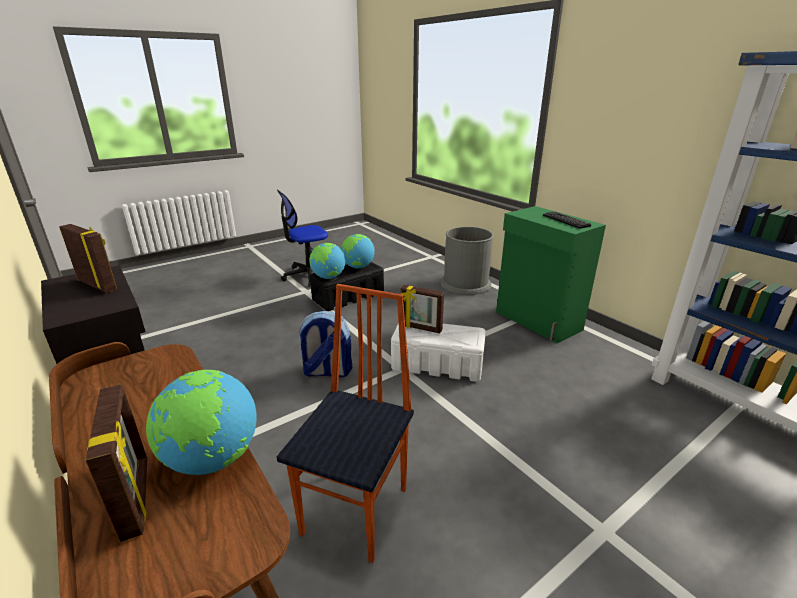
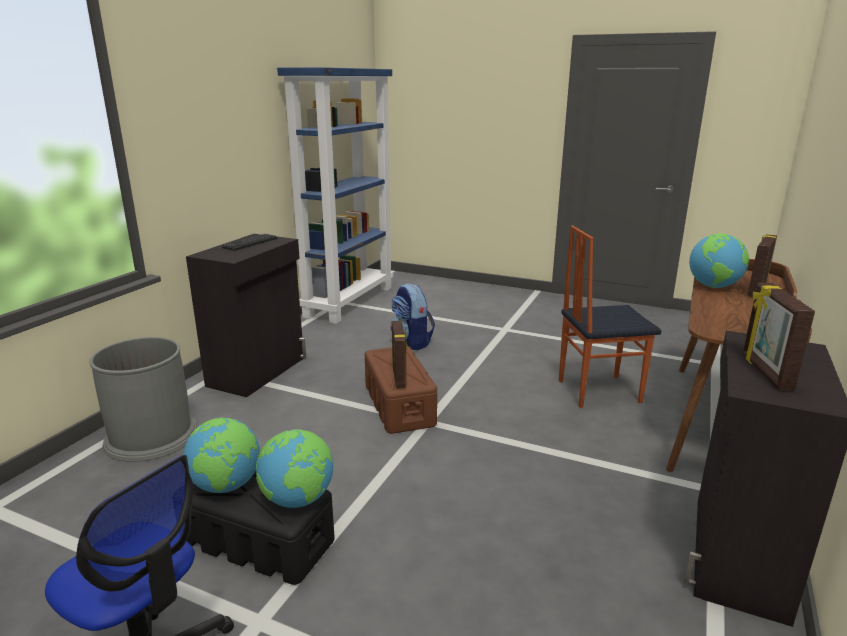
camera: 120 degrees left, 5 degrees down
backpack [297,311,352,377] -> backpack moved to [391,283,435,350]
white storage box [391,324,486,382] -> brown storage box [365,346,437,434]
green cabinet [496,206,606,343] -> black cabinet [186,234,306,397]

